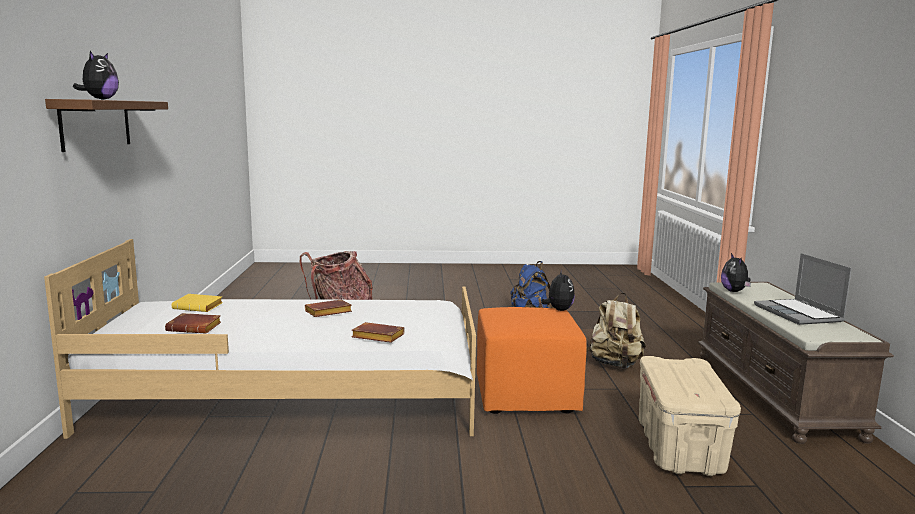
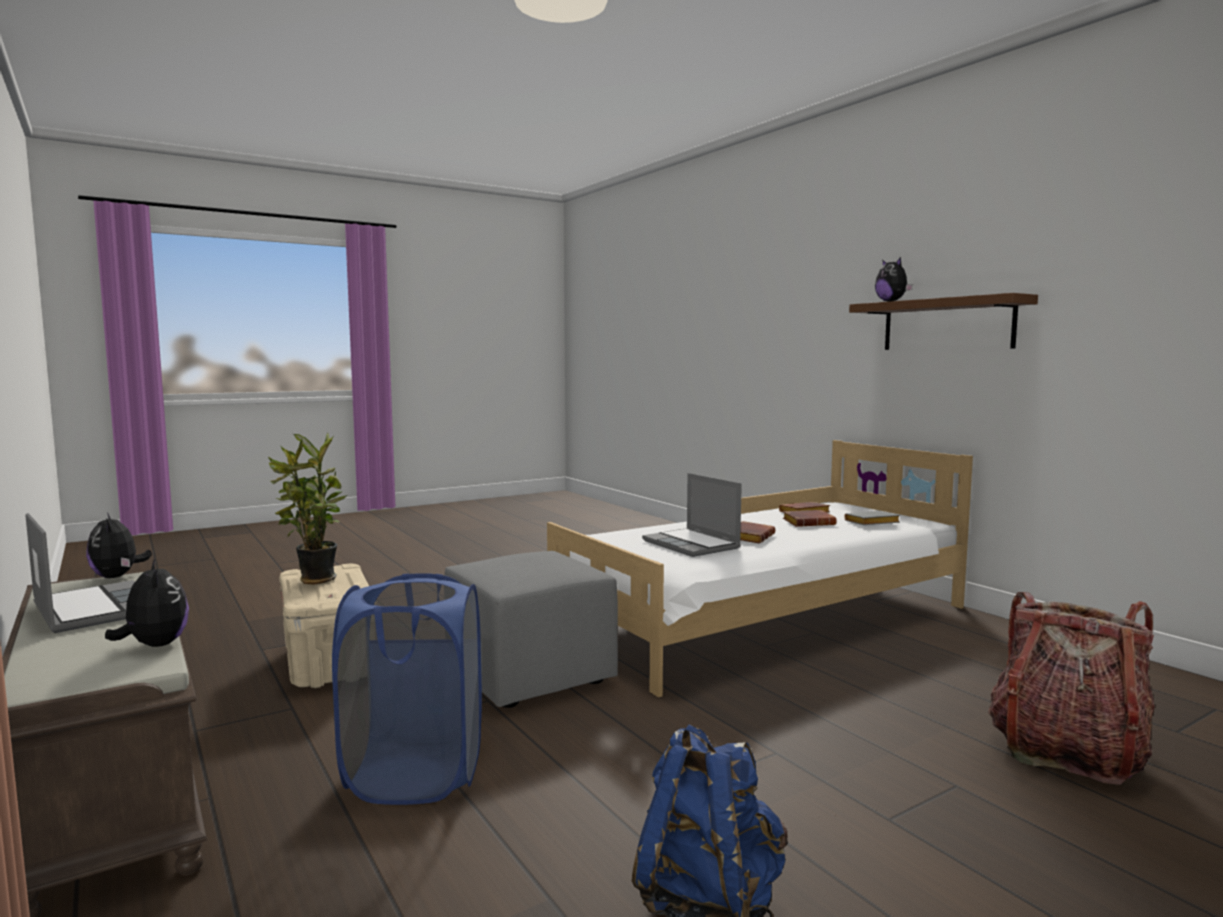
camera: 150 degrees right, 5 degrees down
yellow book [171,294,223,312] -> grey book [844,511,900,525]
brown book [352,322,405,343] -> brown book moved to [783,510,837,527]
orange ottoman [477,307,587,414] -> grey ottoman [444,551,618,708]
plush toy [541,269,575,311] -> plush toy moved to [86,512,152,578]
beige backpack [587,293,646,369] -> blue laundry basket [332,573,482,805]
none -> potted plant [268,433,348,585]
none -> laptop [642,473,742,557]

